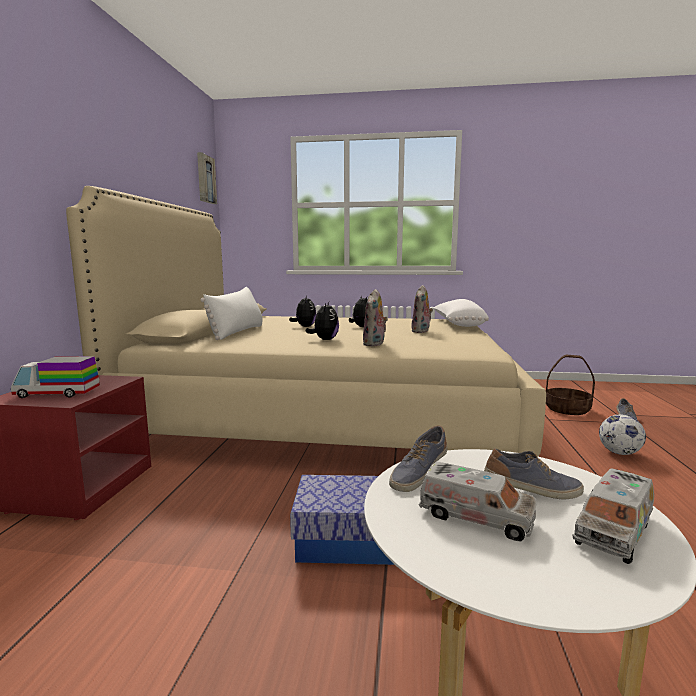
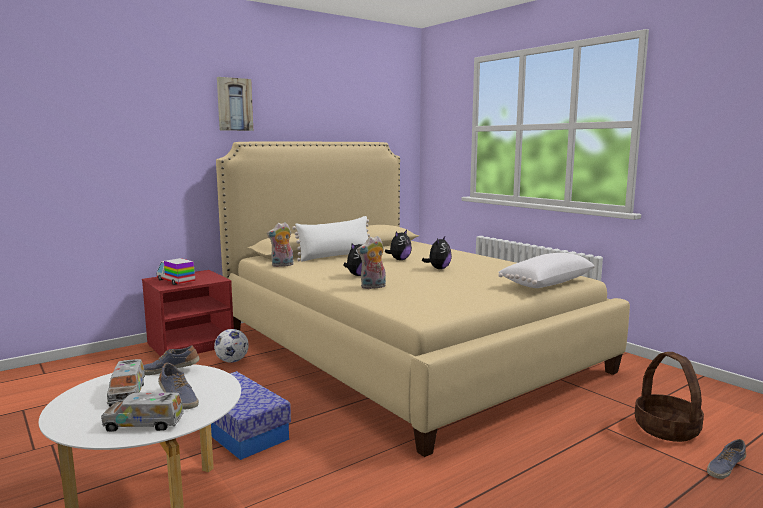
camera: 45 degrees right, 0 degrees up
picture [197,152,217,204] -> picture moved to [217,77,253,131]
plush toy [411,285,433,333] -> plush toy moved to [267,222,294,267]
football [599,414,646,455] -> football moved to [214,329,249,363]

